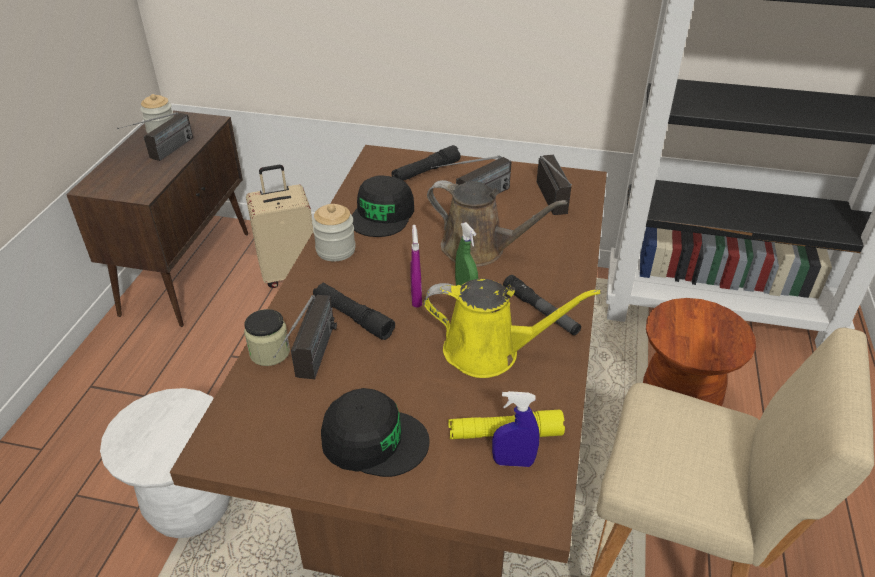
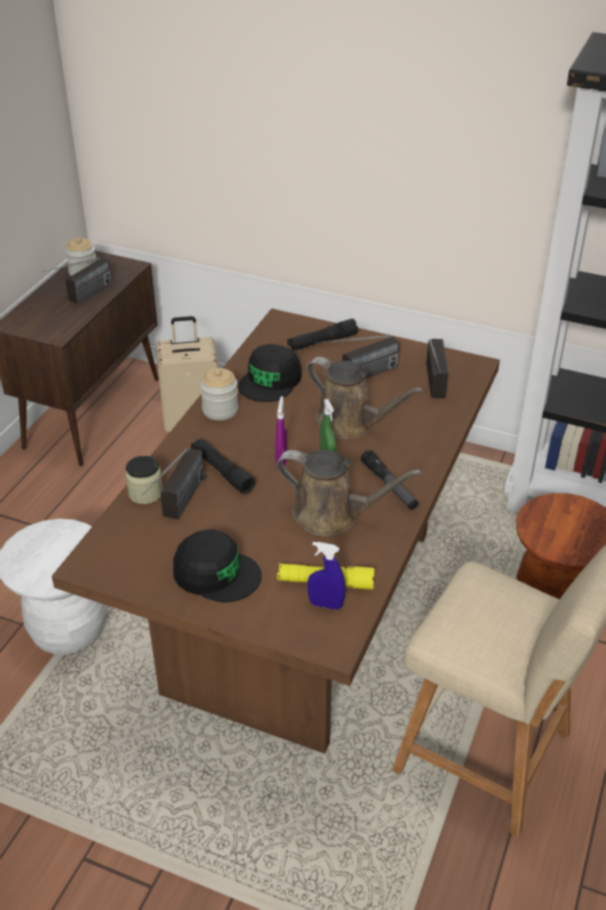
camera: 10 degrees right, 0 degrees up
yellow watering can [424,279,600,378] -> brown watering can [276,450,422,536]

